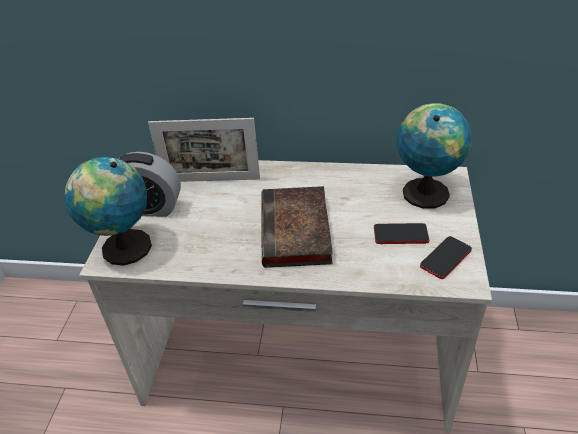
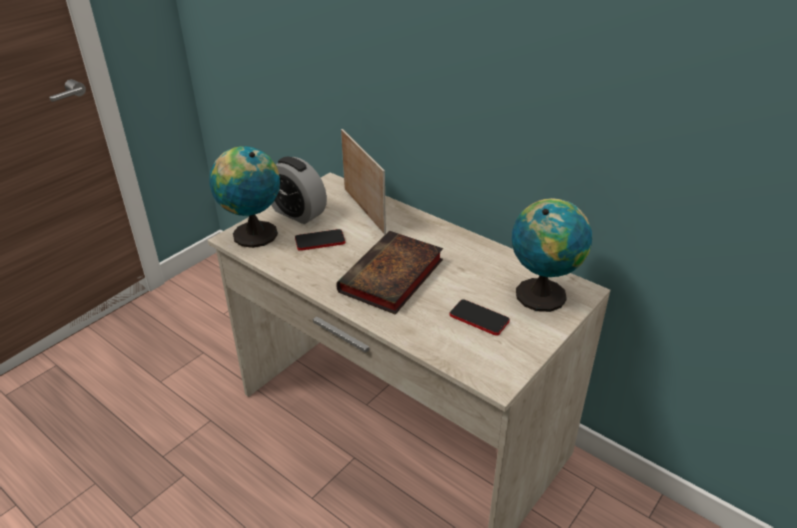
camera: 30 degrees right, 5 degrees down
picture frame [148,118,260,182] -> picture frame turned 150 degrees counterclockwise [341,129,386,234]
phone [420,236,472,279] -> phone moved to [295,229,345,251]

